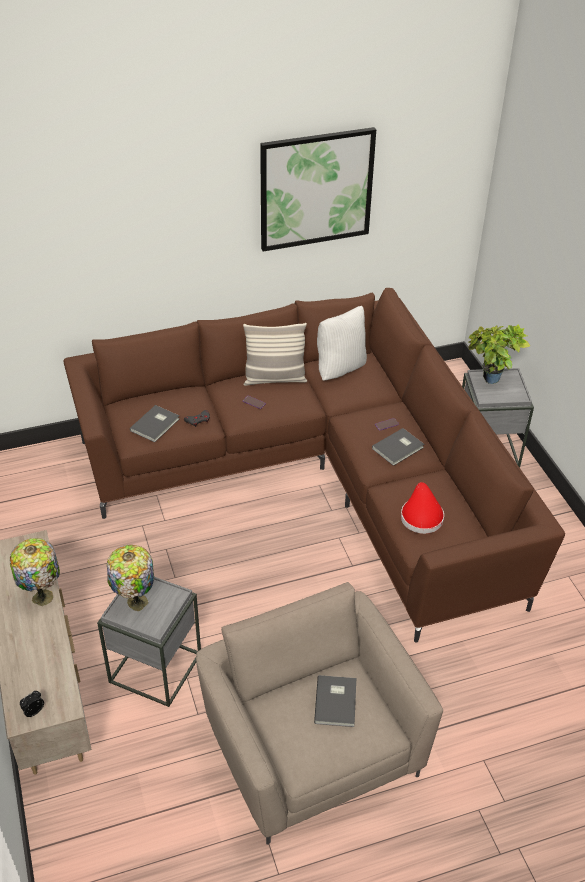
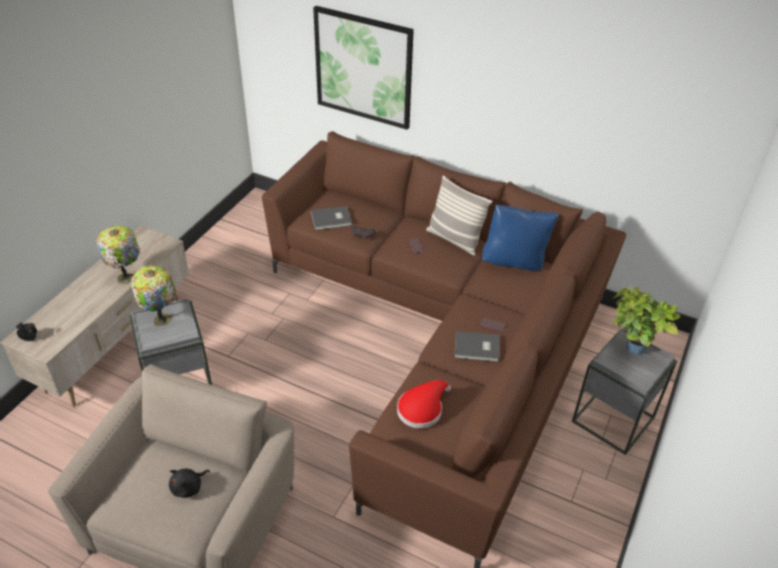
camera: 45 degrees right, 0 degrees up
picture [260,127,376,251] -> picture moved to [313,6,414,130]
grey book [314,675,356,727] -> black plush toy [169,469,210,498]
white pillow [317,306,367,381] -> blue pillow [482,204,559,271]

